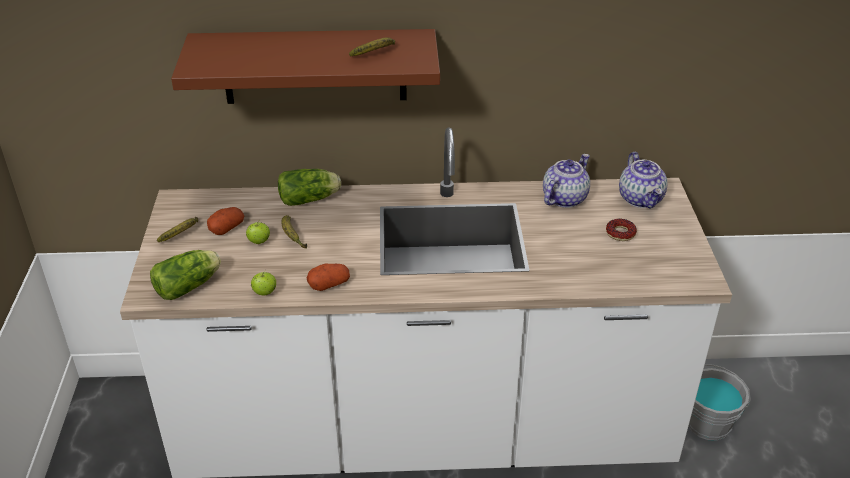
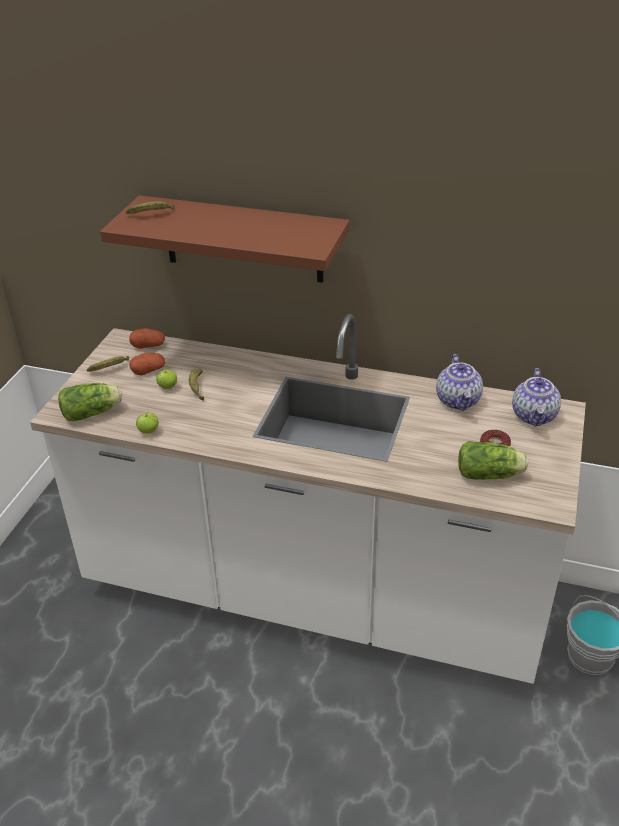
camera: 20 degrees right, 0 degrees up
lettuce [278,169,341,206] -> lettuce moved to [458,441,528,480]
potato [307,264,350,291] -> potato moved to [129,328,165,349]
banana [349,37,395,57] -> banana moved to [126,201,175,214]
teapot [543,154,590,208] -> teapot turned 120 degrees clockwise [436,354,483,411]

